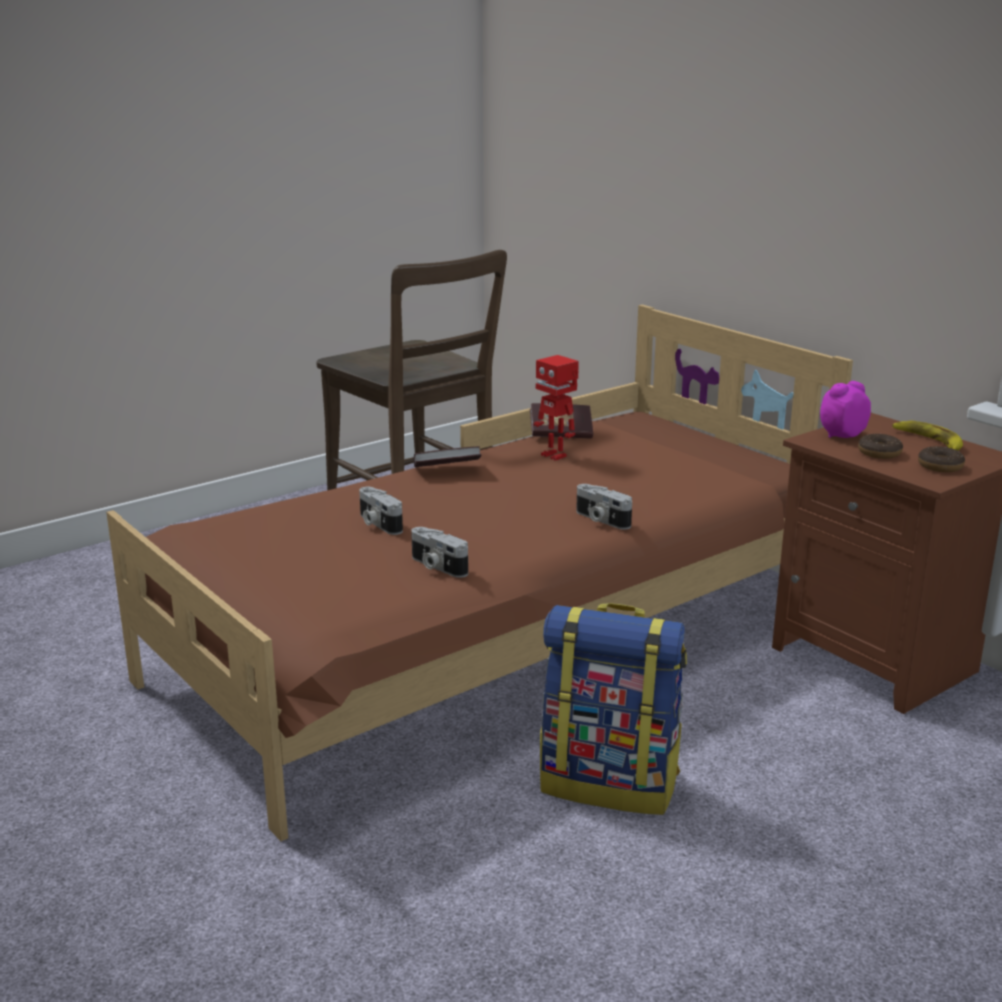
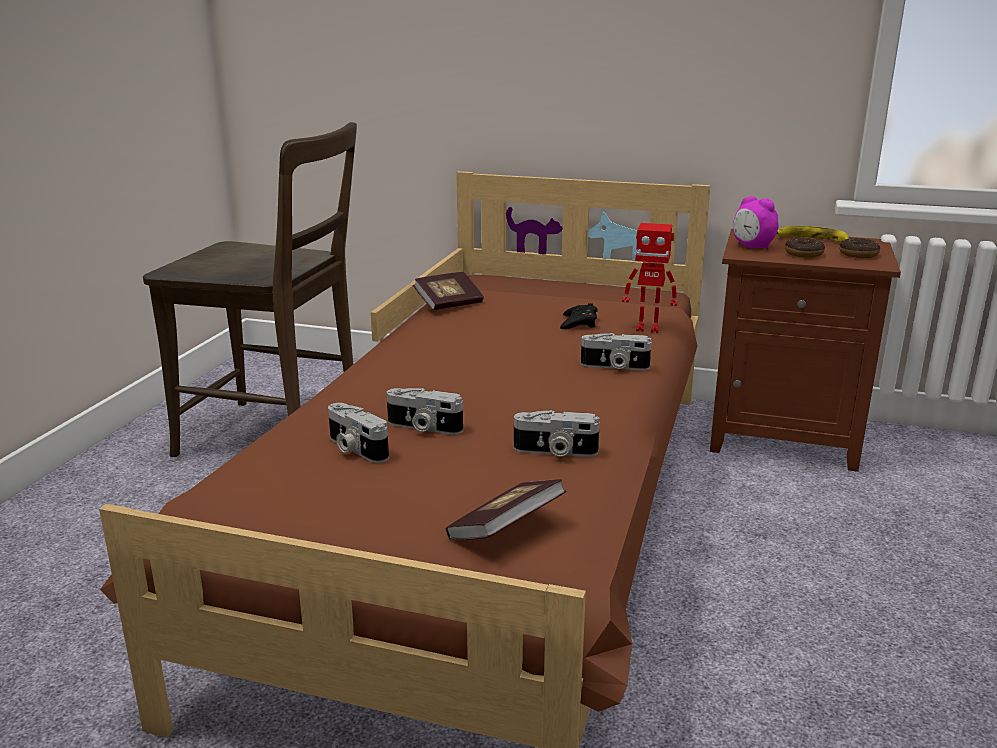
camera: 35 degrees left, 0 degrees up
book [414,446,481,467] -> book moved to [446,479,566,540]
toy robot [533,355,579,461] -> toy robot moved to [622,223,678,333]
backpack [540,603,687,815] -> none
alarm clock [820,381,871,438] -> alarm clock turned 75 degrees counterclockwise [733,196,779,249]
none -> camera [328,403,389,463]
none -> black game controller [560,303,598,329]

